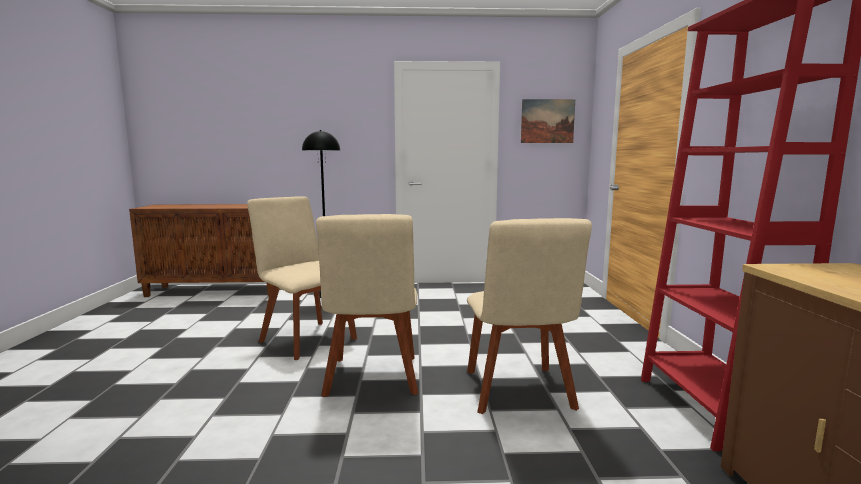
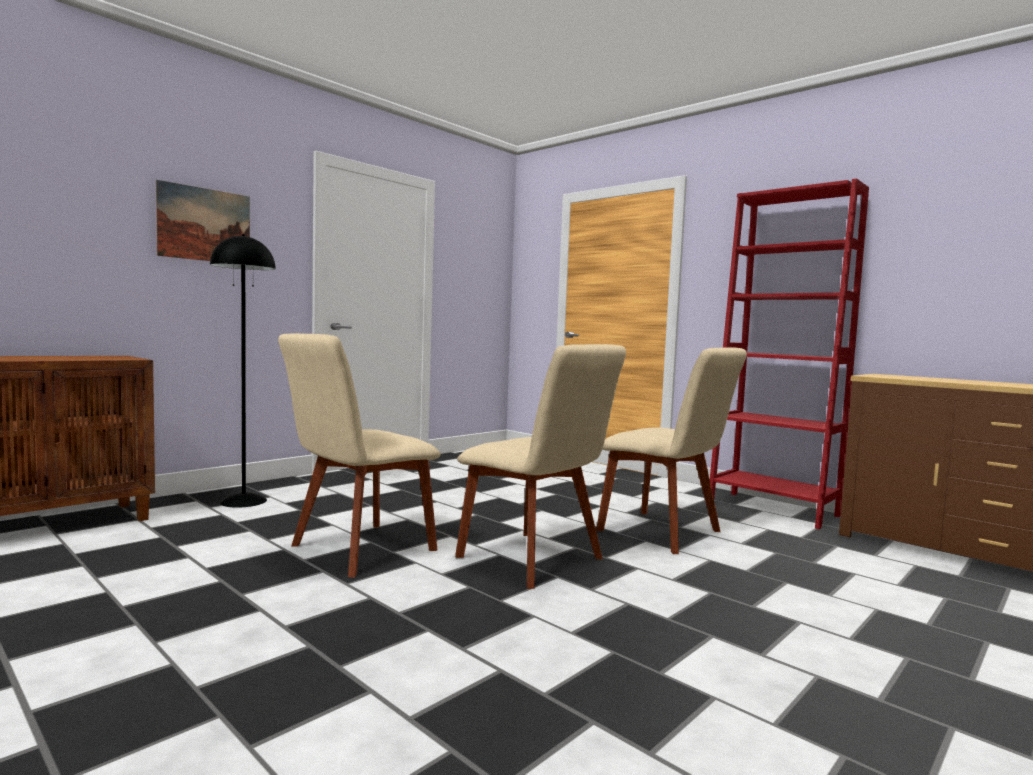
camera: 45 degrees left, 5 degrees down
beige chair [247,197,357,360] -> beige chair turned 45 degrees counterclockwise [278,333,441,578]
picture [521,99,575,143] -> picture moved to [156,180,250,261]

